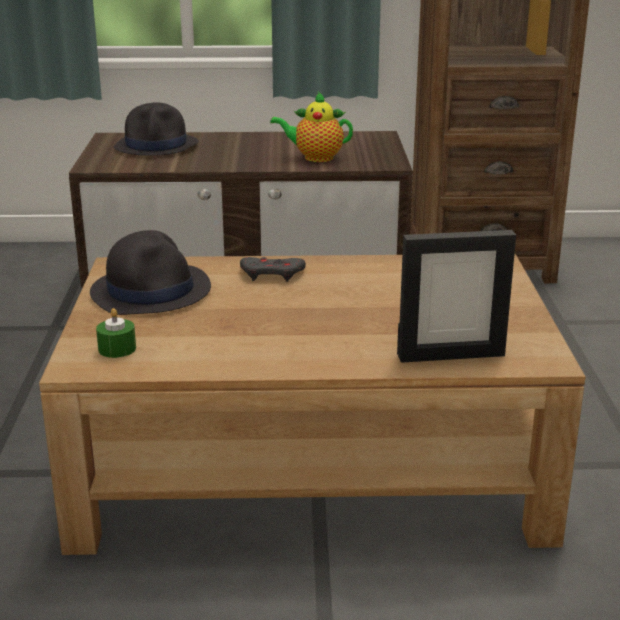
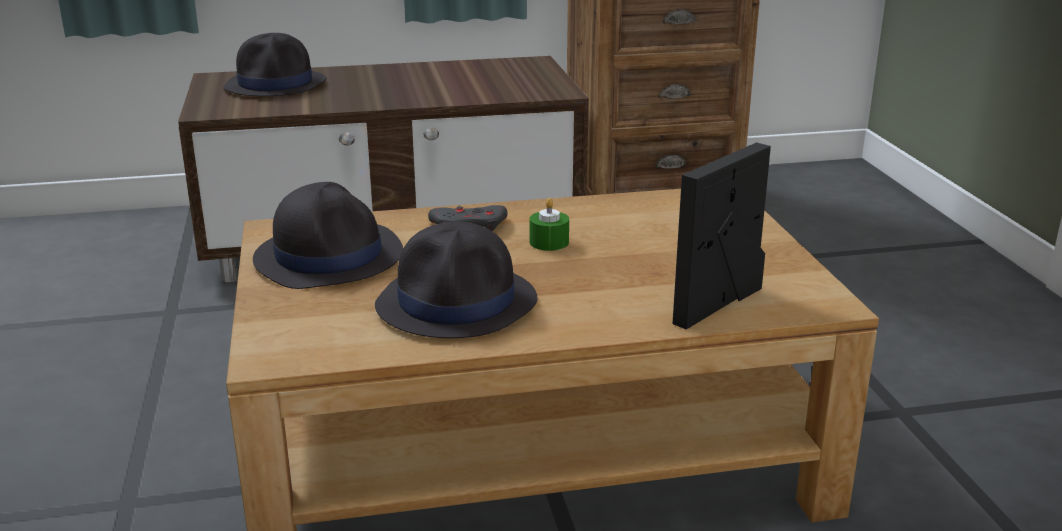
camera: 10 degrees left, 0 degrees up
green candle [96,308,136,358] -> green candle moved to [529,198,569,251]
teapot [270,92,353,162] -> none
picture frame [397,230,516,363] -> picture frame turned 150 degrees clockwise [672,142,771,330]
none -> black hat [375,222,537,338]

